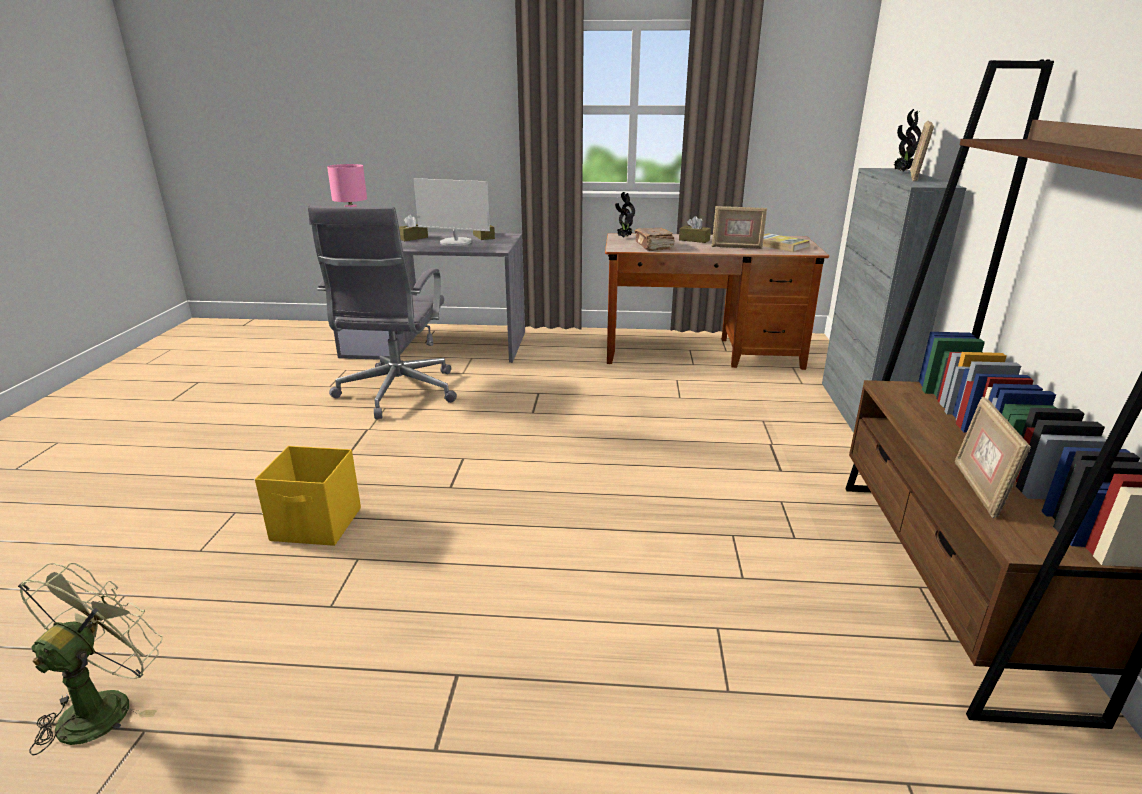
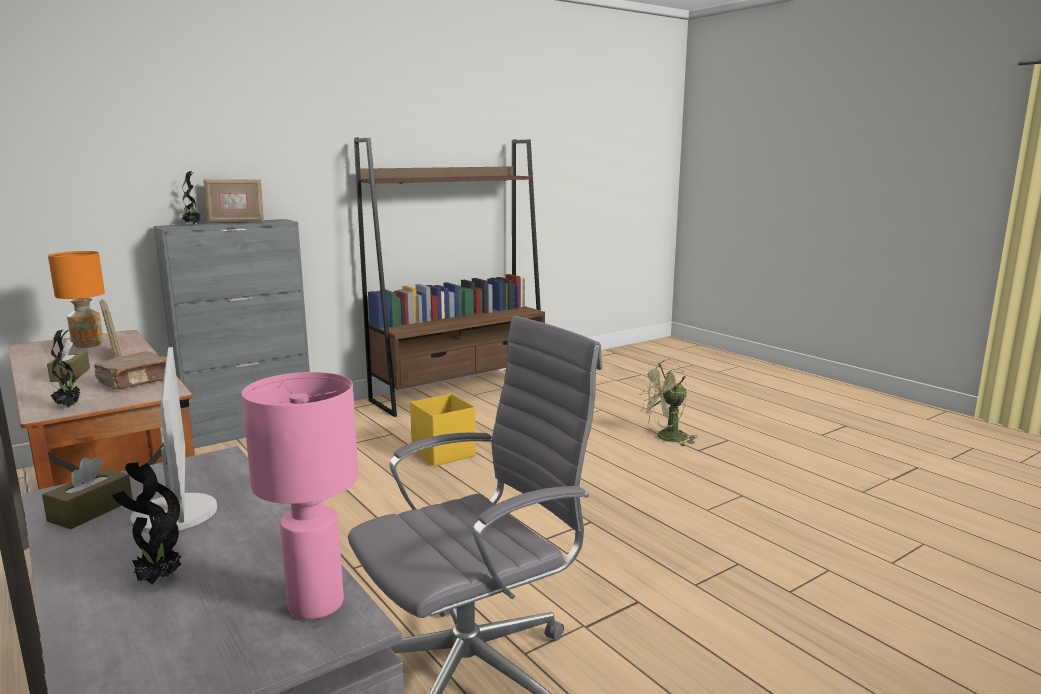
camera: 130 degrees left, 10 degrees down
green fan [18,563,162,755] -> green fan moved to [638,359,698,447]
yellow storage box [255,446,361,546] -> yellow storage box moved to [410,394,476,466]
brown tissue box [399,215,428,241] -> potted plant [112,462,181,585]
book [763,233,810,252] -> orange table lamp [48,251,105,348]
picture frame [955,397,1031,518] -> none

